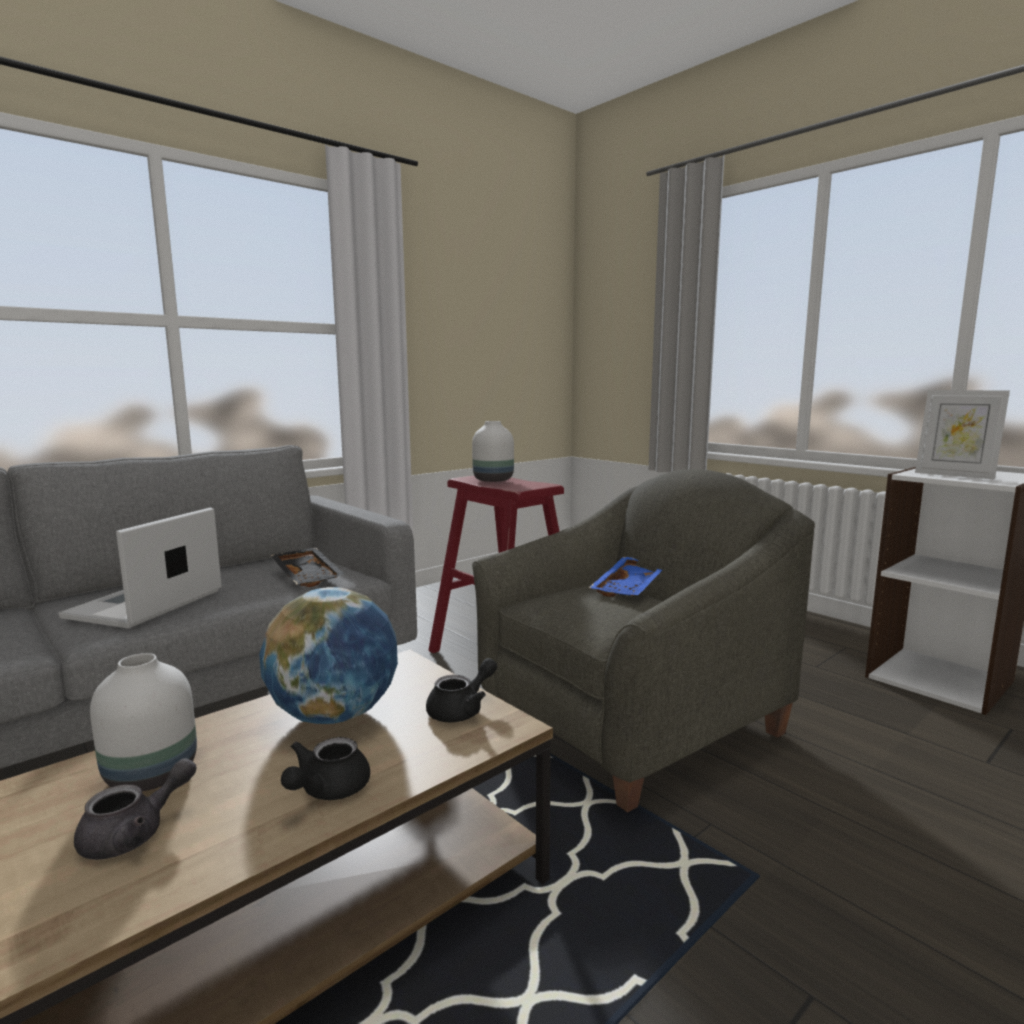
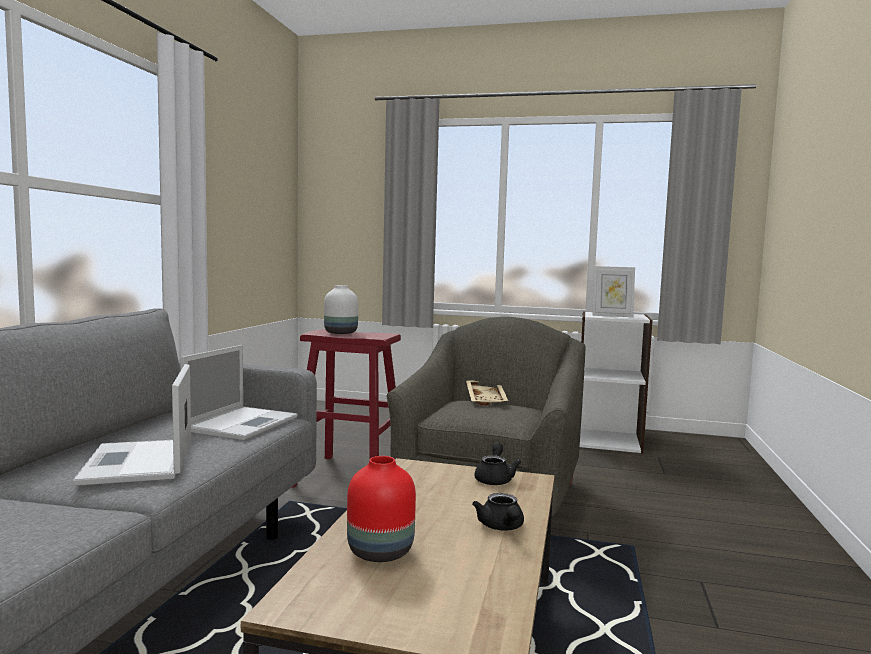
camera: 35 degrees left, 5 degrees down
grey teapot [74,758,196,860] -> none
white vase [90,653,197,791] -> red vase [347,456,416,562]
globe [259,587,398,724] -> none
black tray [271,548,345,587] -> laptop [180,345,298,440]
blue tray [589,557,662,597] -> beige tray [466,380,508,406]

